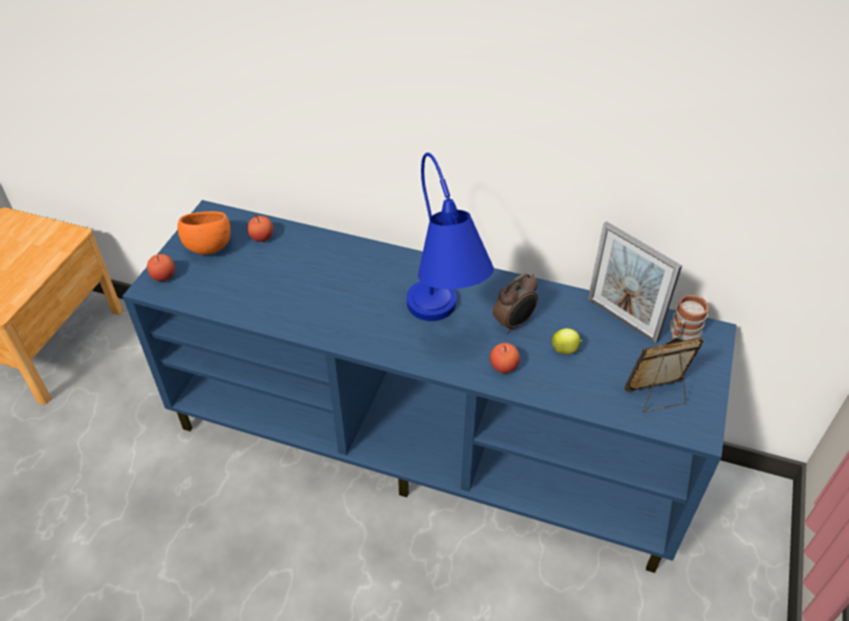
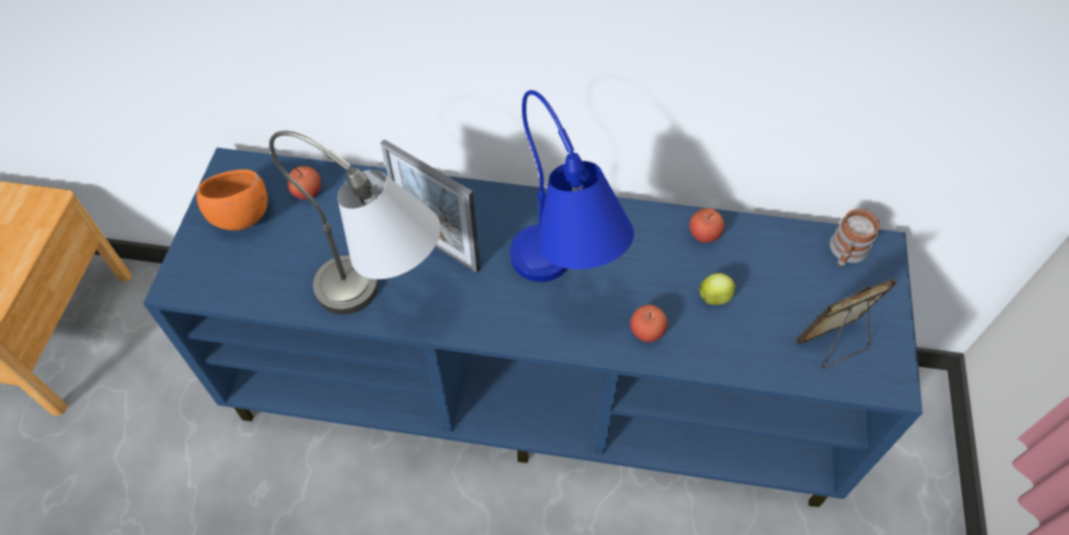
camera: 10 degrees left, 10 degrees up
apple [147,254,175,281] -> apple moved to [689,208,725,243]
alarm clock [493,273,538,333] -> none
picture frame [588,221,682,343] -> picture frame moved to [381,139,480,273]
none -> grey table lamp [269,131,441,314]

